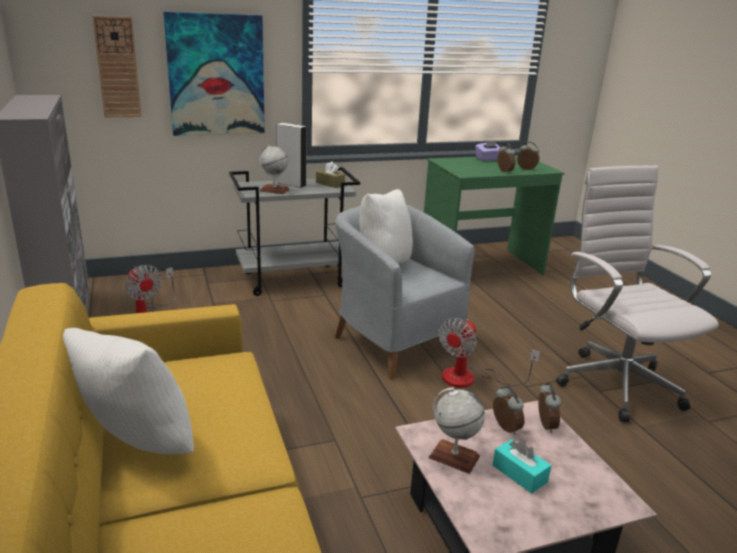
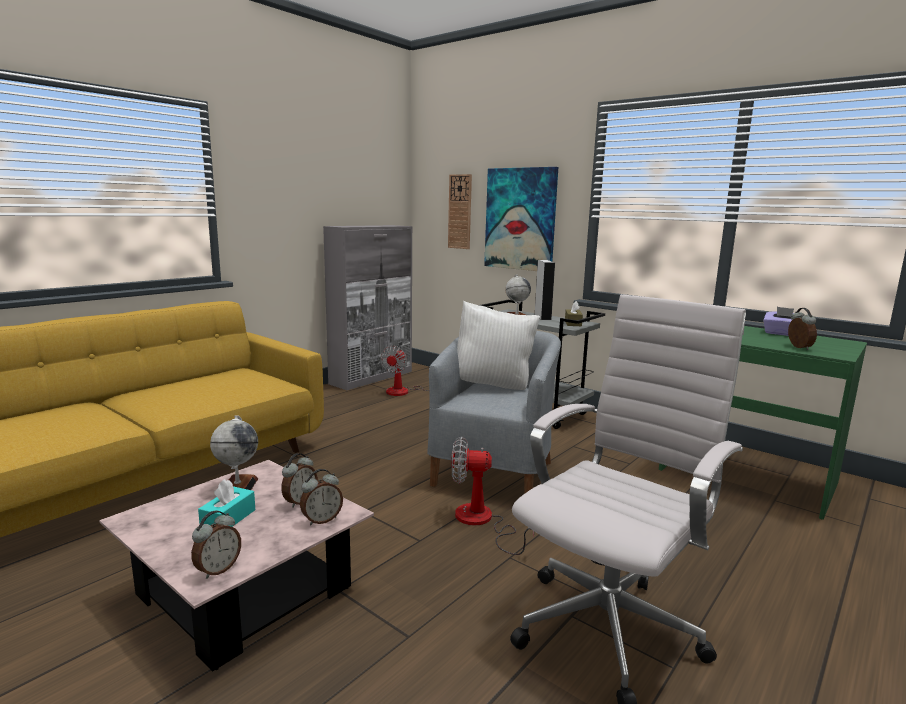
camera: 60 degrees right, 10 degrees down
white pillow [63,328,194,454] -> none
alarm clock [497,143,515,173] -> alarm clock moved to [191,511,241,579]

